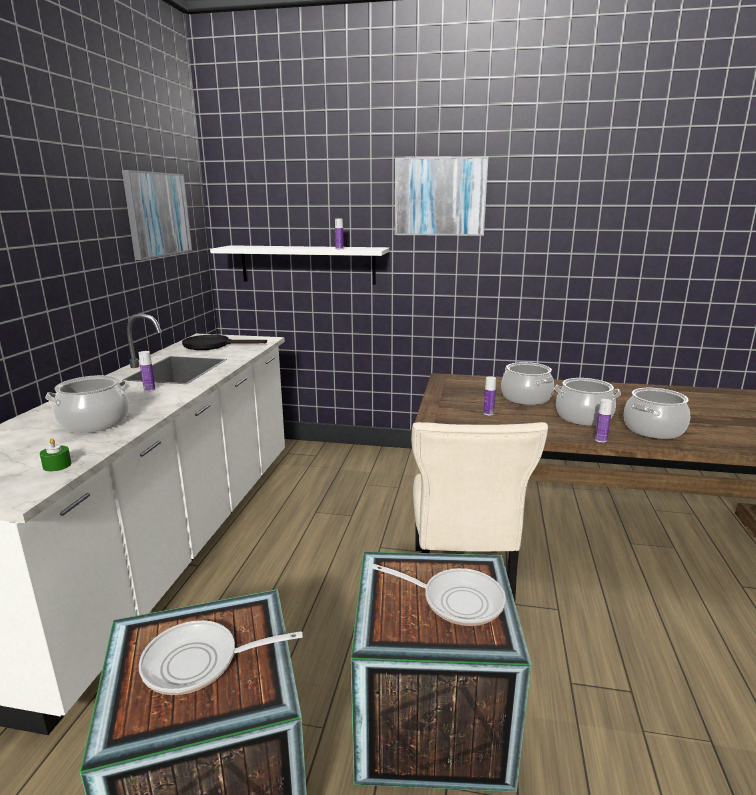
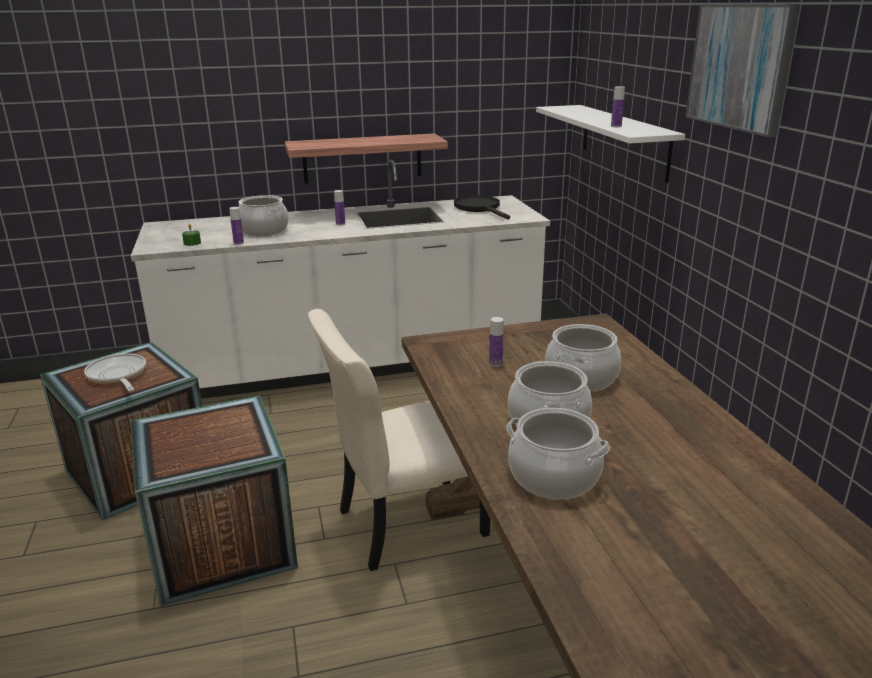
camera: 65 degrees right, 5 degrees up
picture [122,170,192,260] -> none
frying pan [372,564,506,626] -> none
bottle [595,399,613,443] -> bottle moved to [229,207,244,245]
none -> shelf [285,133,448,184]

